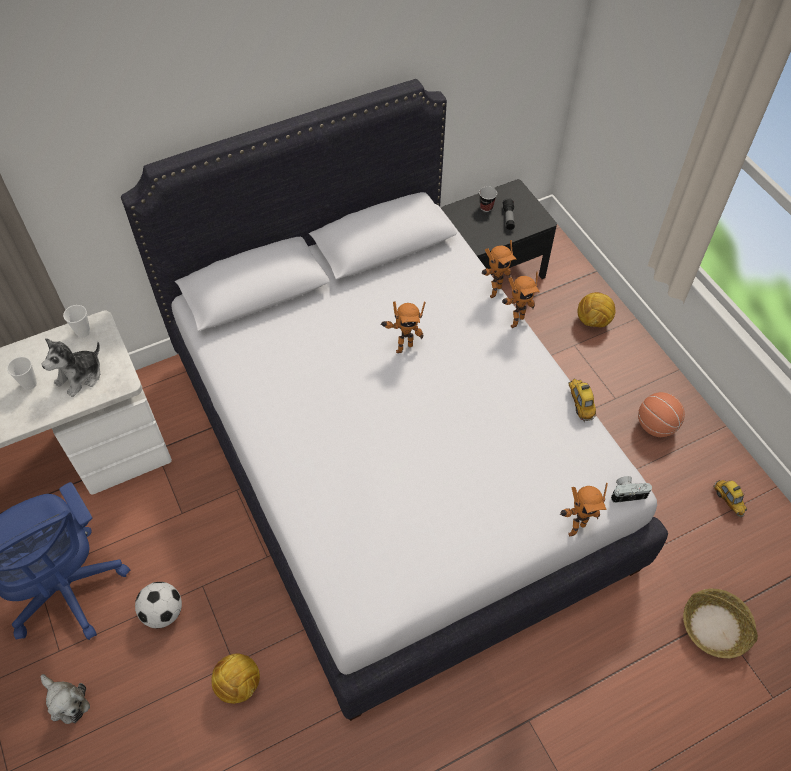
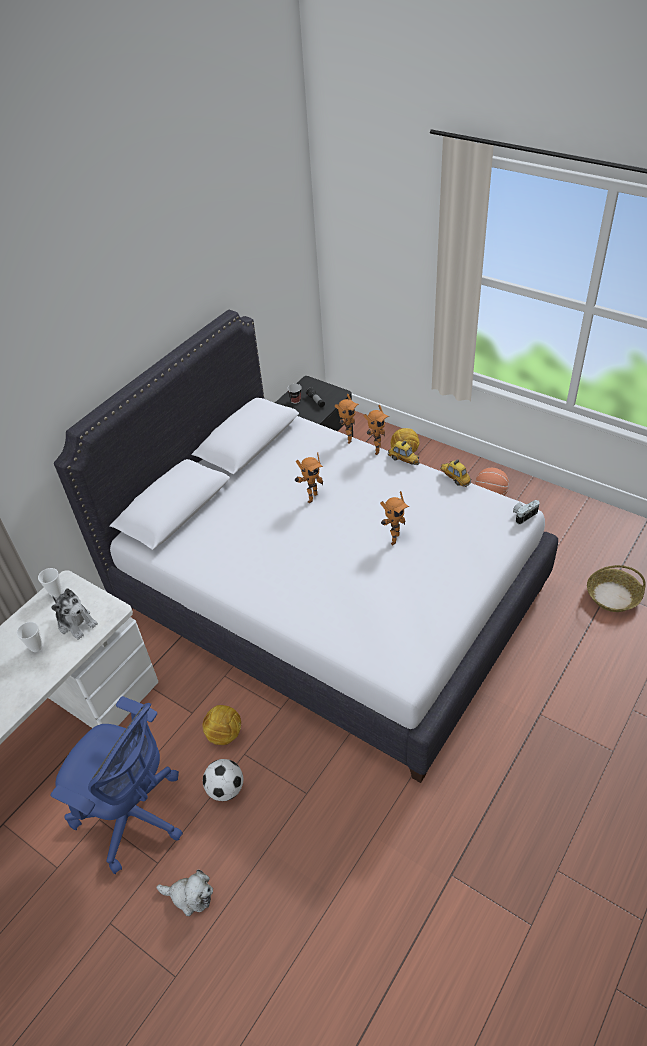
camera: 25 degrees left, 10 degrees down
plush toy [42,338,100,397] -> plush toy turned 60 degrees counterclockwise [51,588,98,640]
football [211,653,260,704] -> football moved to [203,705,241,745]
toy robot [560,483,608,537] -> toy robot moved to [380,491,409,545]
toy car [714,480,747,517] -> toy car moved to [388,441,420,465]

